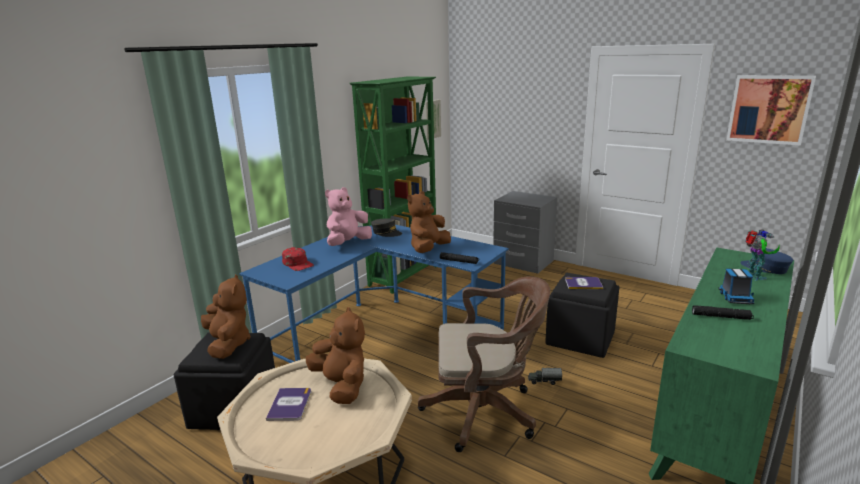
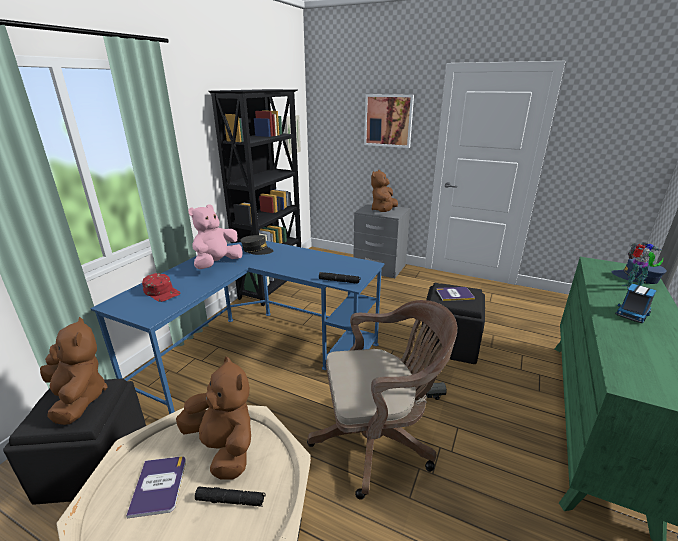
camera: 10 degrees left, 5 degrees up
green bookcase [350,76,436,294] -> black bookcase [208,89,301,306]
brown plush toy [407,191,451,253] -> brown plush toy moved to [371,170,398,212]
black flashlight [692,305,754,320] -> black flashlight moved to [195,487,266,507]
toy truck [718,269,754,304] -> toy truck turned 45 degrees clockwise [615,284,656,323]
picture [726,75,816,146] -> picture moved to [364,94,414,148]

